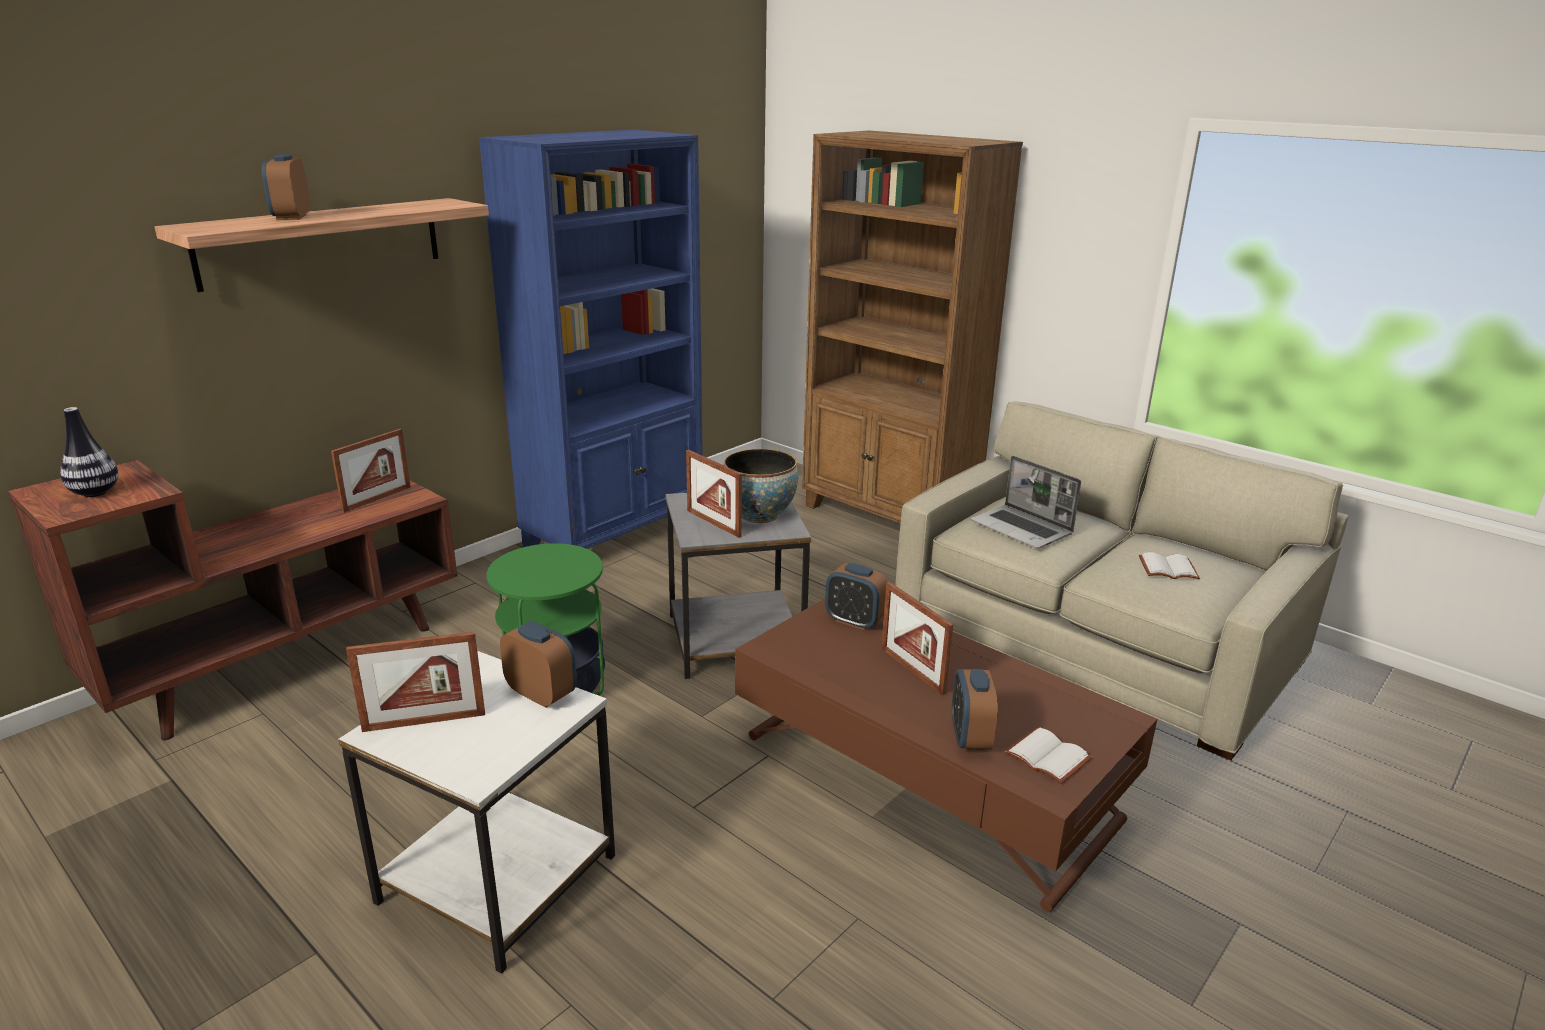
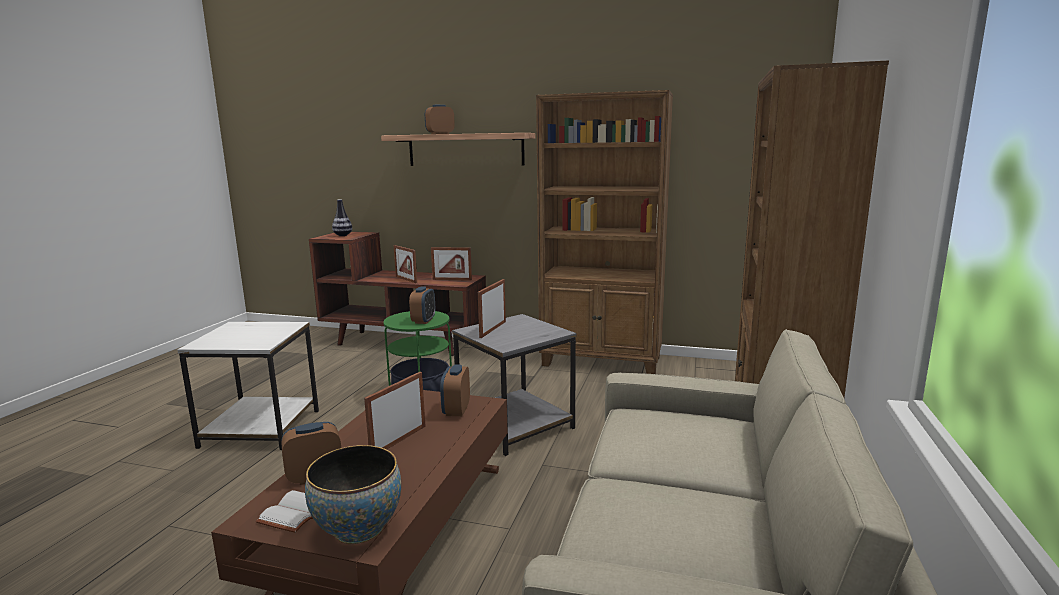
camera: 65 degrees right, 10 degrees down
picture frame [346,632,485,732] -> picture frame moved to [394,245,417,283]
blue bookcase [478,130,703,549] -> brown bookcase [536,90,673,374]
alarm clock [500,621,577,708] -> alarm clock moved to [409,286,435,324]
bowl [724,449,798,523] -> bowl moved to [305,445,401,544]
laptop [971,456,1081,548] -> none
white book [1139,552,1200,579] -> none

